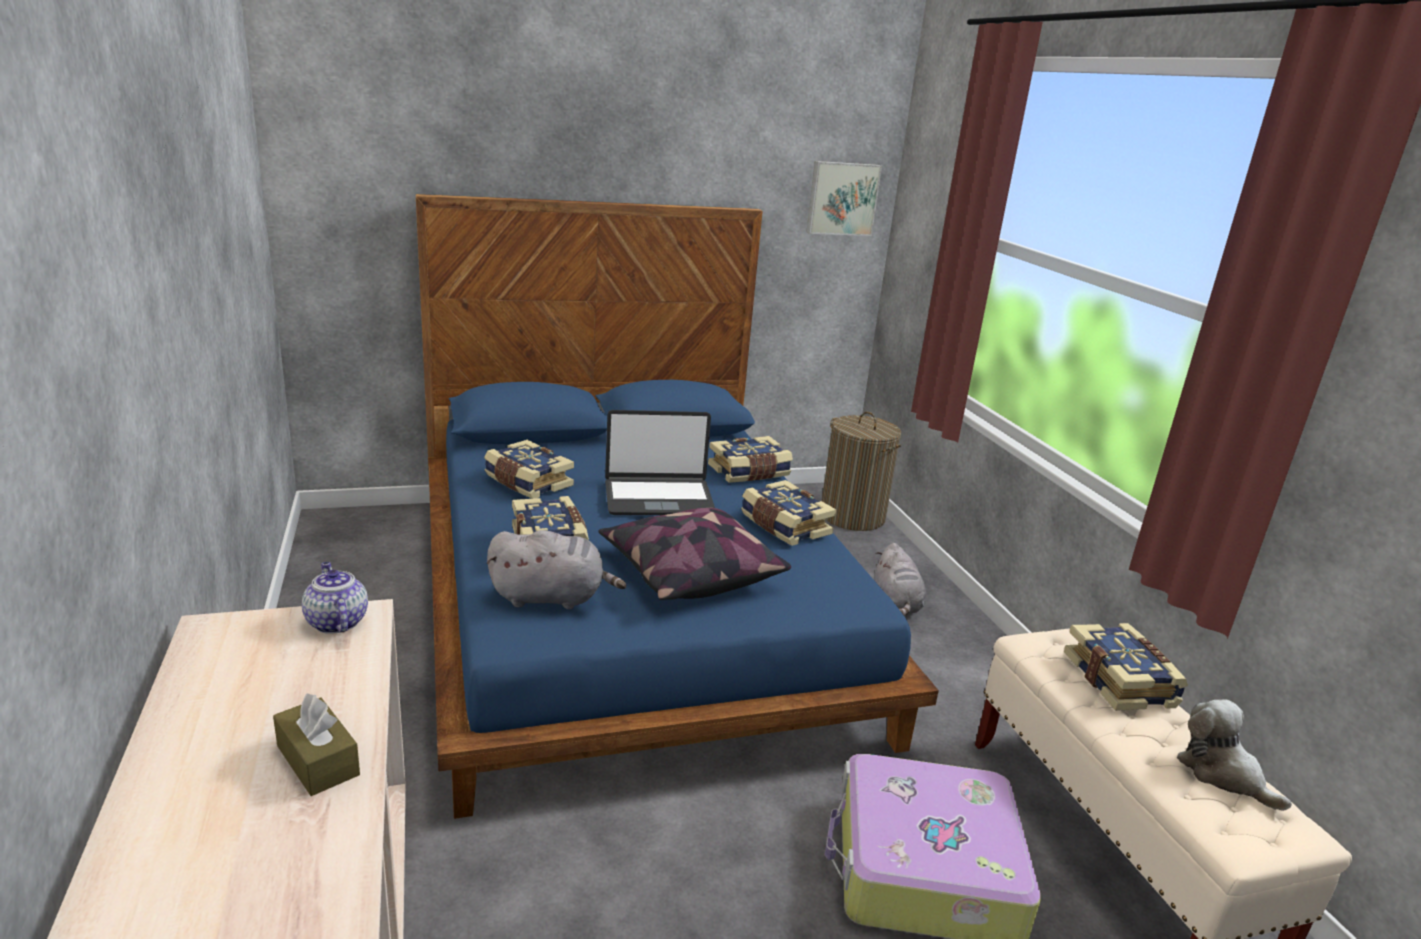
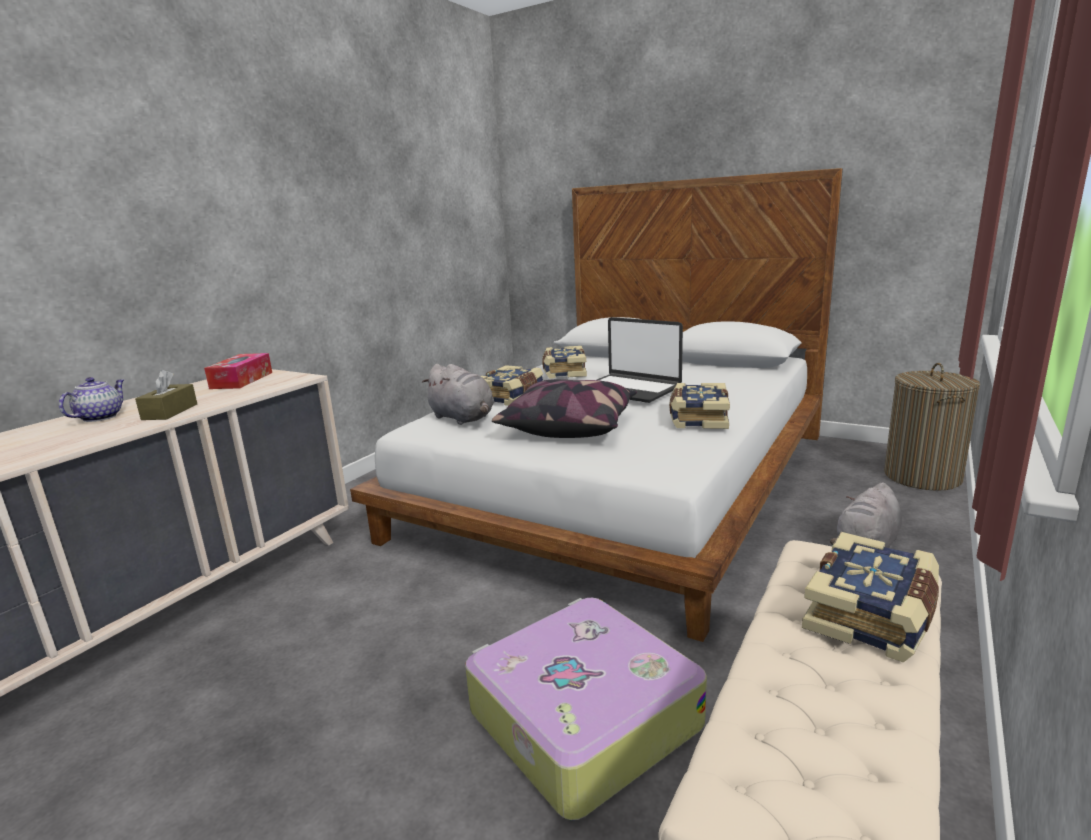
camera: 50 degrees right, 5 degrees down
teapot [302,562,368,634] -> teapot moved to [59,377,124,422]
blue bed [416,194,939,819] -> white bed [350,168,843,642]
book [708,436,793,483] -> none
picture [806,161,882,236] -> none
plush toy [1177,699,1292,811] -> none
none -> tissue box [204,353,272,389]

